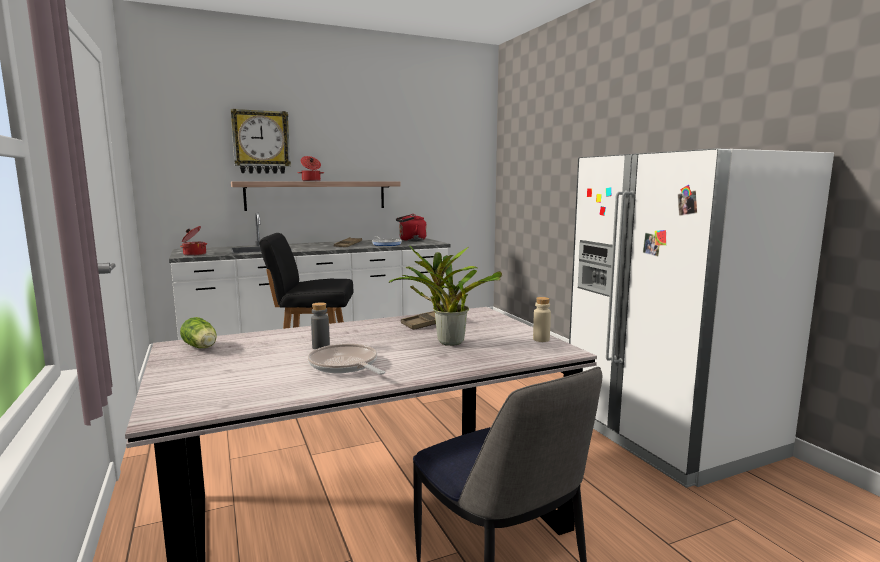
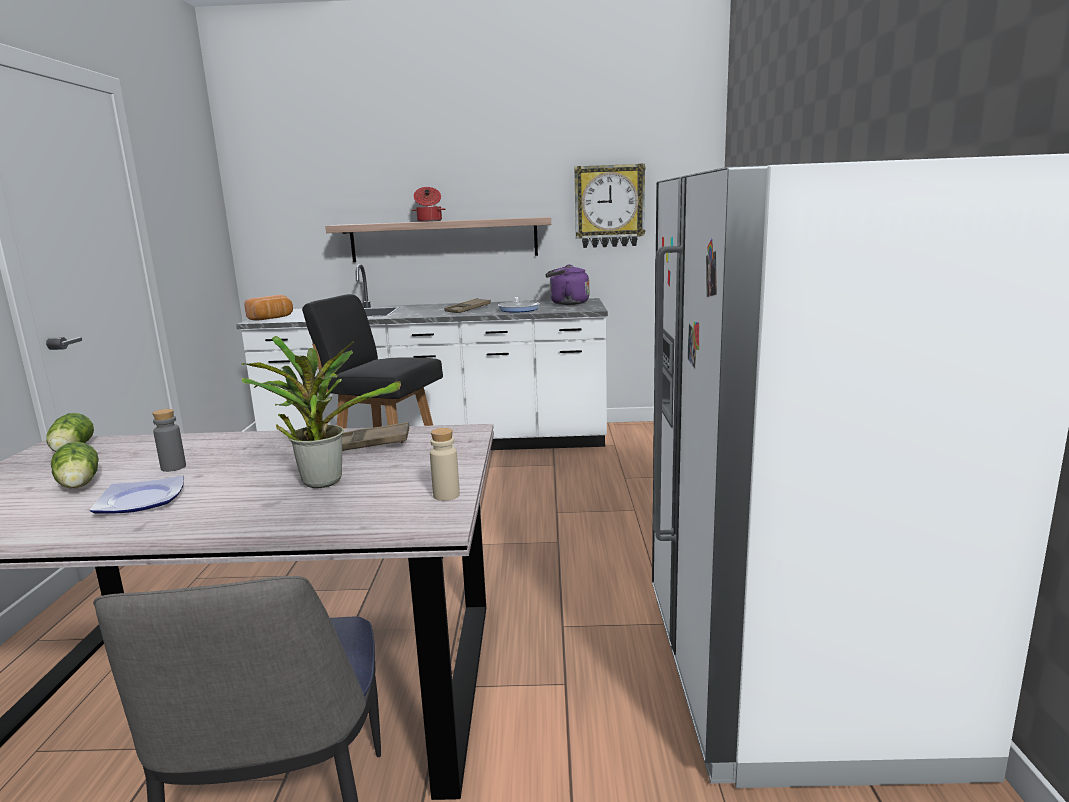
camera: 25 degrees right, 5 degrees up
cooking pot [180,226,207,256] -> bread [244,295,293,321]
wall clock [231,109,291,174] -> wall clock moved to [574,164,646,248]
frying pan [308,344,385,375] -> plate [90,475,184,514]
red kettle [396,214,427,241] -> purple kettle [545,264,589,305]
none -> lettuce [51,442,99,488]

